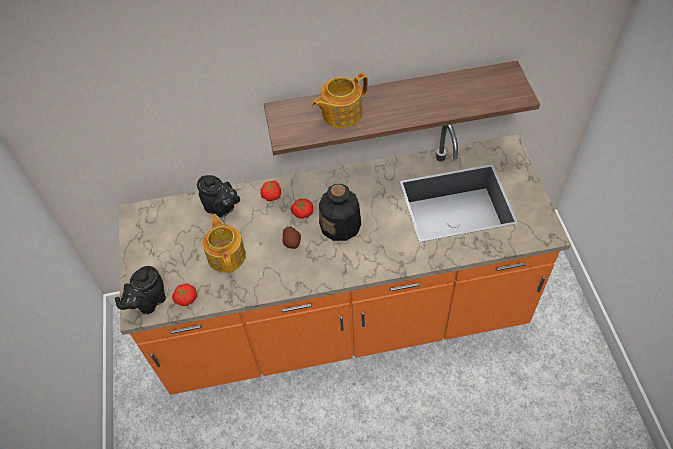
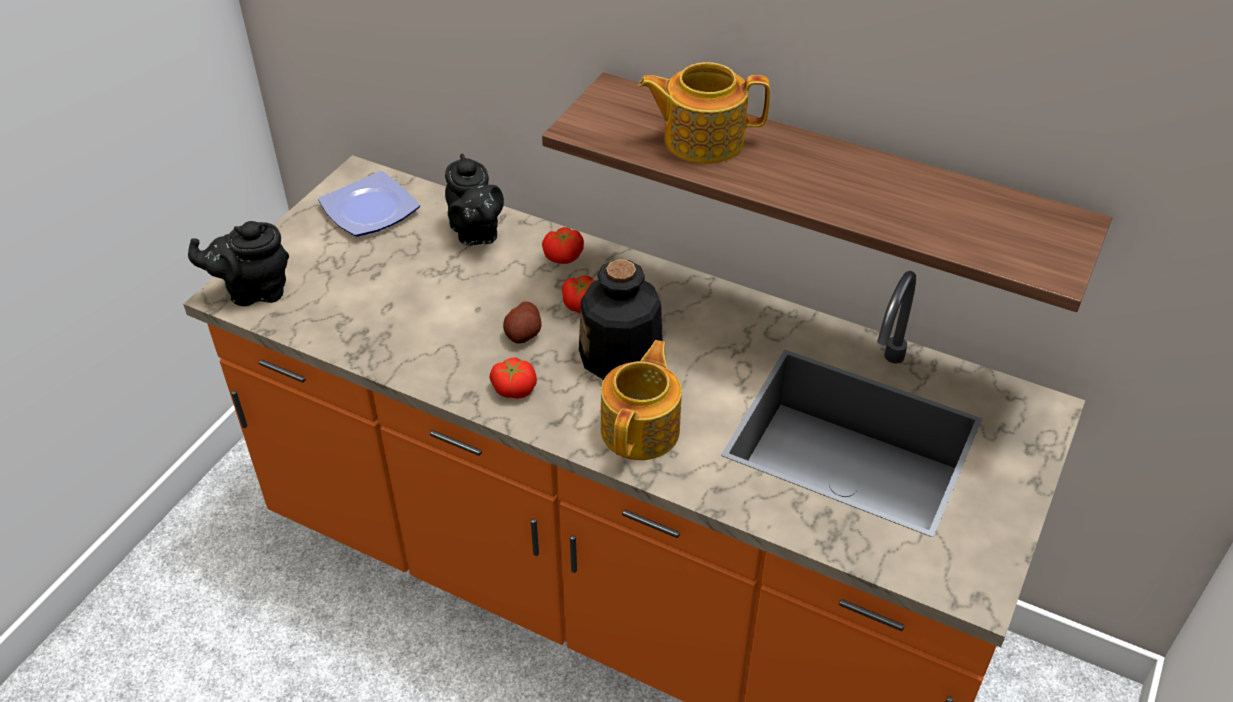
camera: 35 degrees right, 10 degrees down
tomato [172,283,197,306] -> tomato moved to [490,357,537,399]
teapot [202,214,246,273] -> teapot moved to [601,340,682,460]
none -> plate [318,171,420,236]

